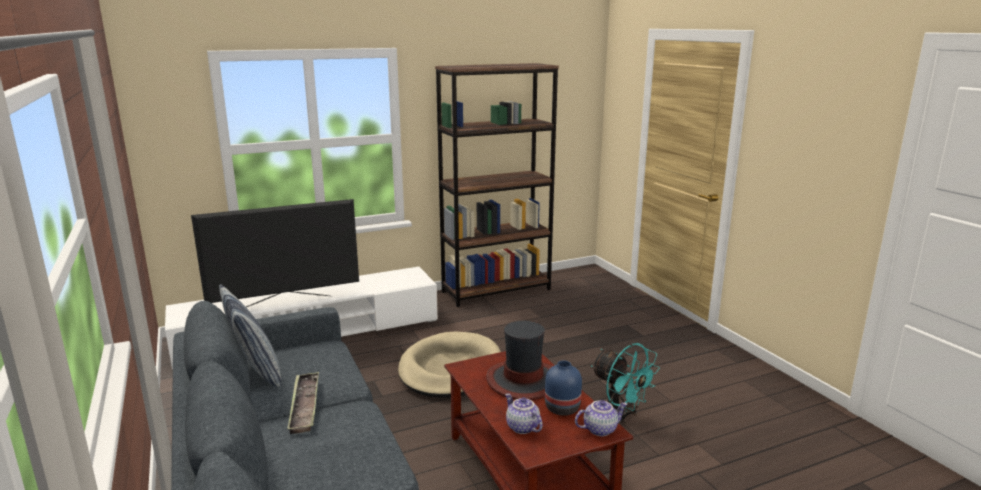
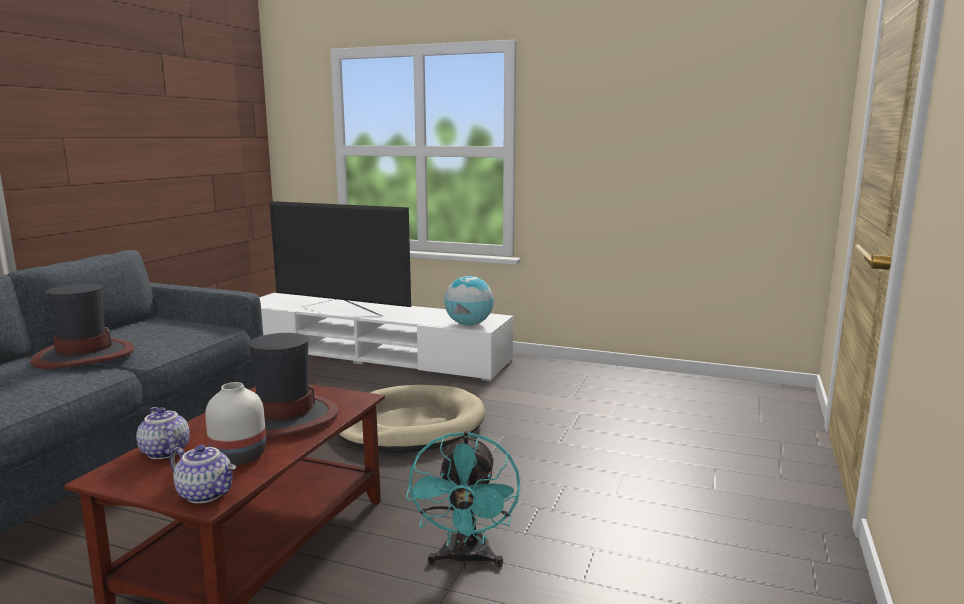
camera: 45 degrees right, 5 degrees down
pillow [219,284,281,387] -> none
tray [287,372,319,434] -> hat [30,284,135,369]
brown bookcase [435,63,559,307] -> none
teapot [505,394,543,434] -> teapot turned 45 degrees counterclockwise [136,407,190,459]
blue vase [545,360,582,416] -> white vase [205,382,266,465]
none -> globe [444,276,494,326]

